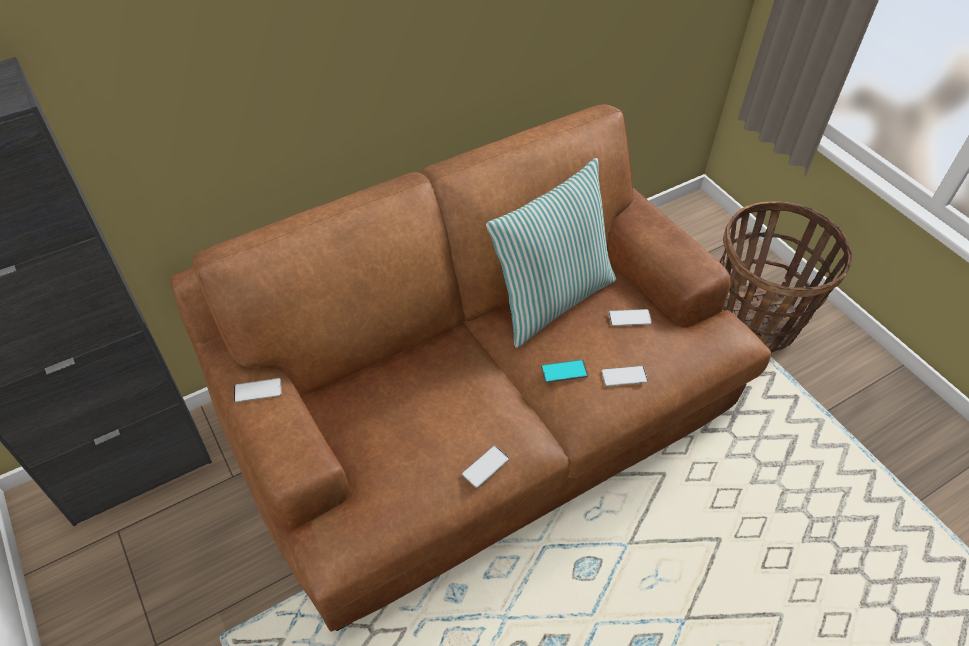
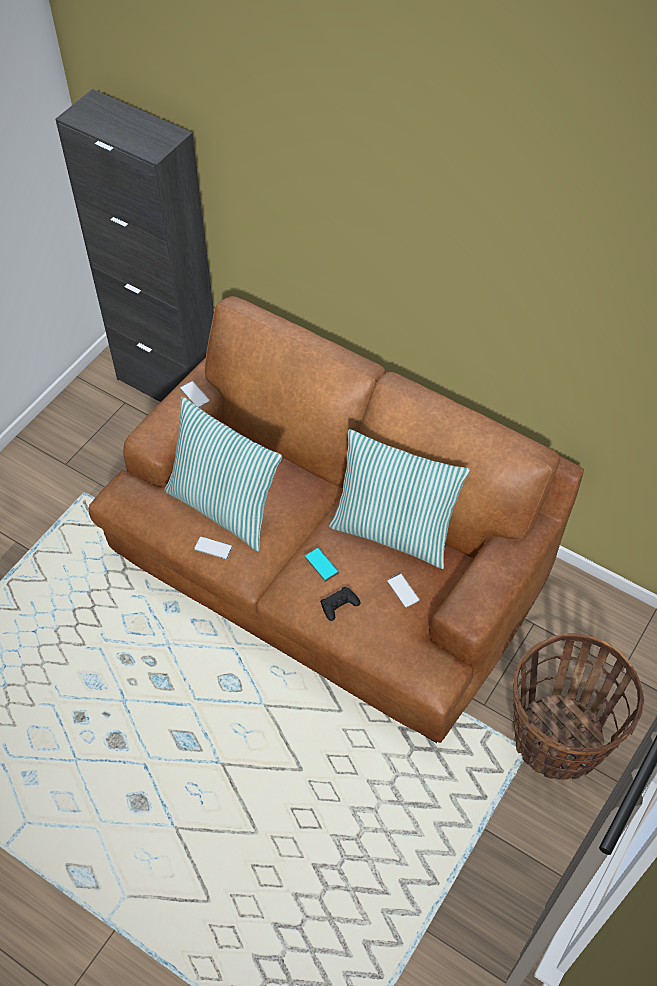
camera: 65 degrees right, 5 degrees up
phone [602,366,648,386] -> black game controller [320,587,361,621]
none -> pillow [165,397,282,551]

